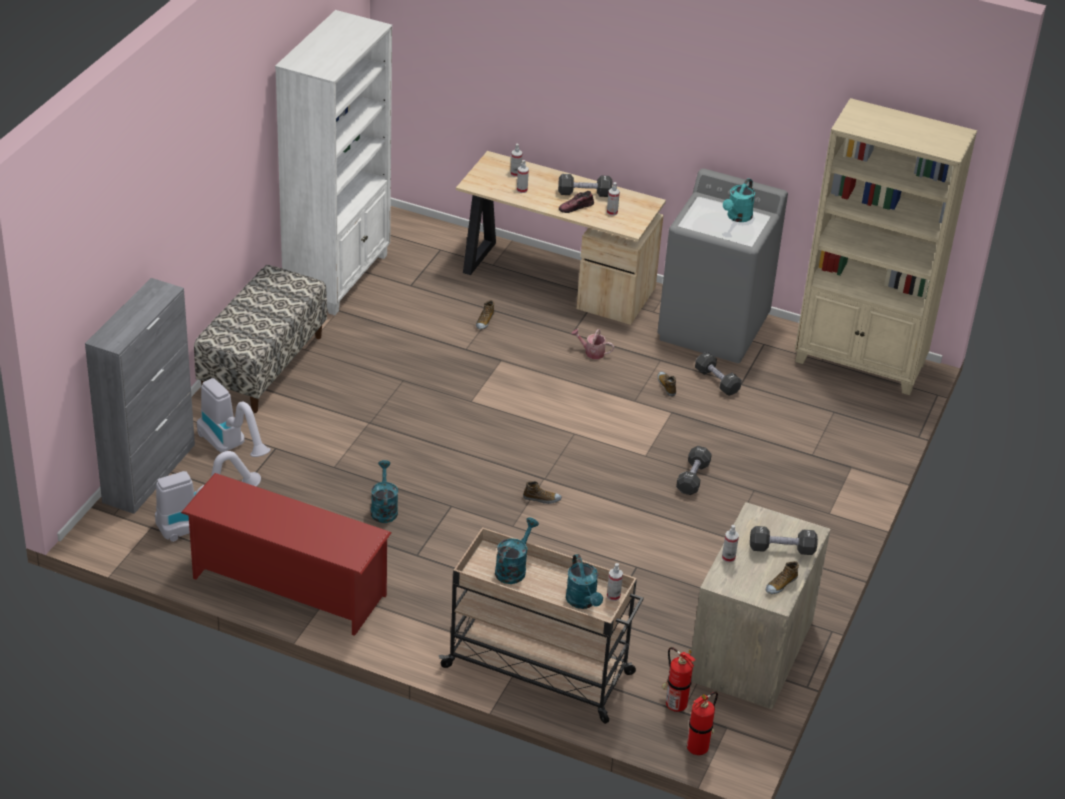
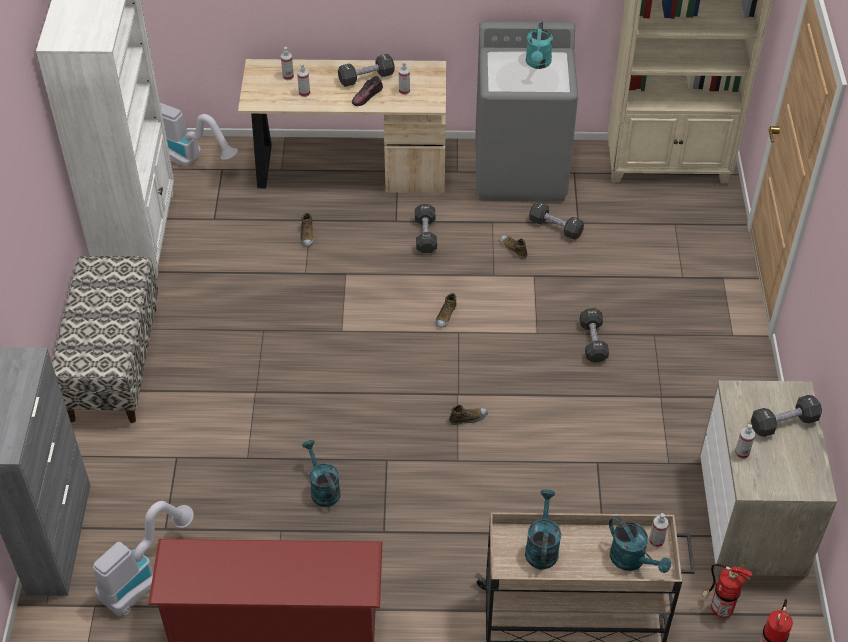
camera: 20 degrees left, 10 degrees up
vacuum cleaner [197,378,271,457] -> vacuum cleaner moved to [160,103,238,167]
watering can [571,329,614,359] -> black dumbbell [415,204,437,253]
shoe [766,561,799,594] -> shoe moved to [436,293,457,328]

